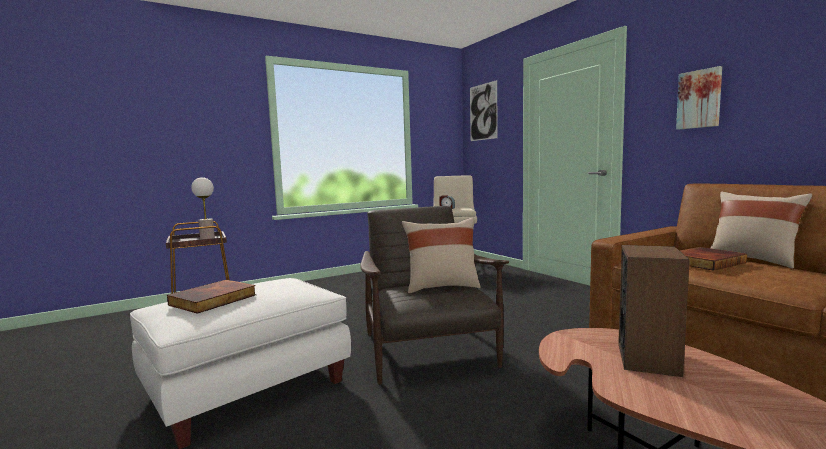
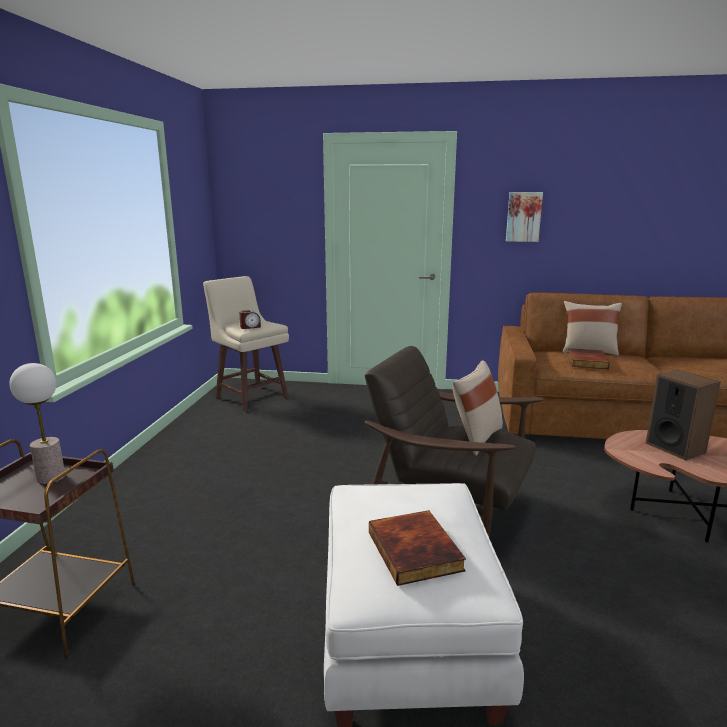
camera: 50 degrees left, 10 degrees up
picture [470,80,498,141] -> none

